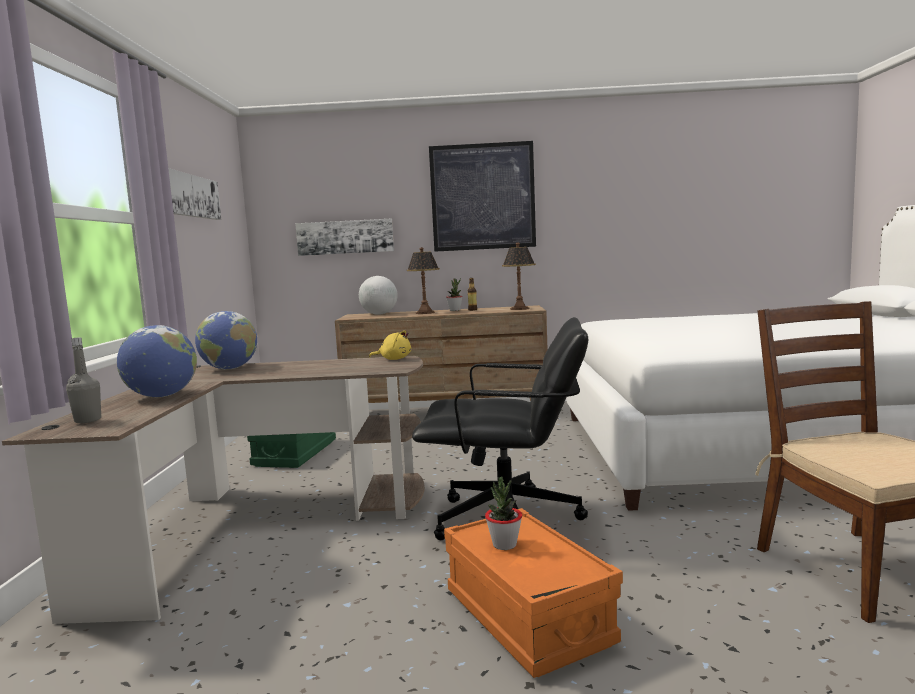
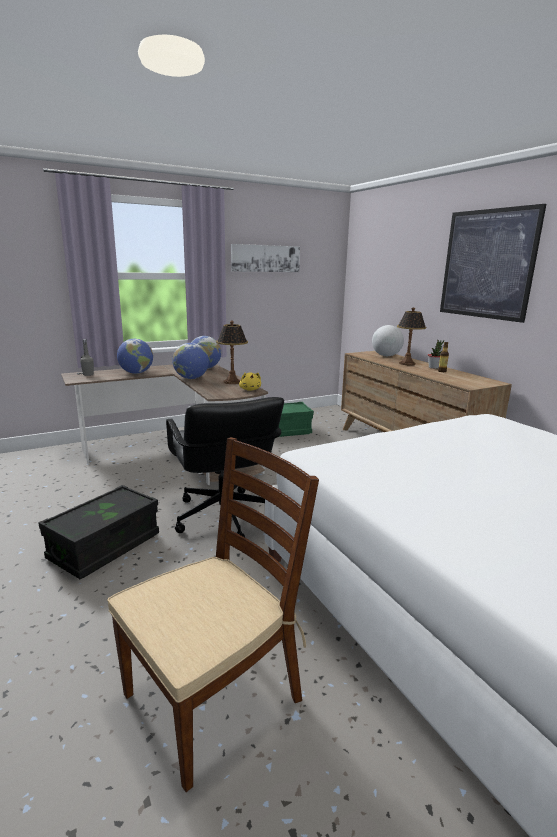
camera: 60 degrees right, 10 degrees up
picture [295,218,394,256] -> none
orange storage box [444,508,623,678] -> black storage box [38,485,159,579]
potted plant [485,477,522,550] -> none
table lamp [502,242,536,310] -> table lamp moved to [216,321,248,384]
none -> globe [172,343,209,379]

